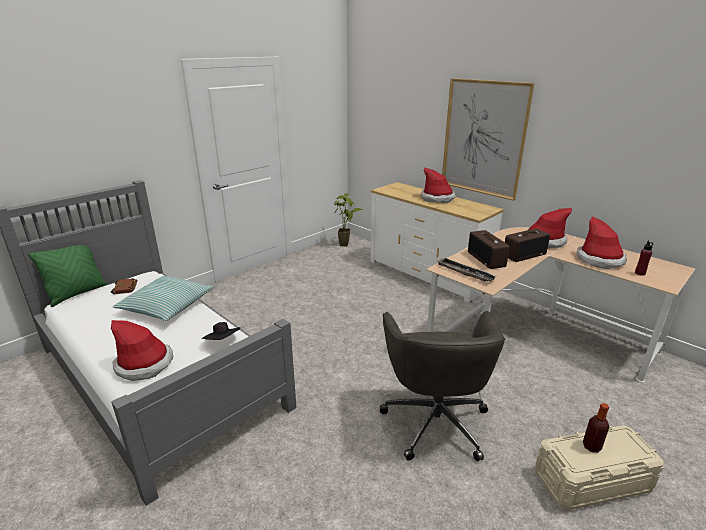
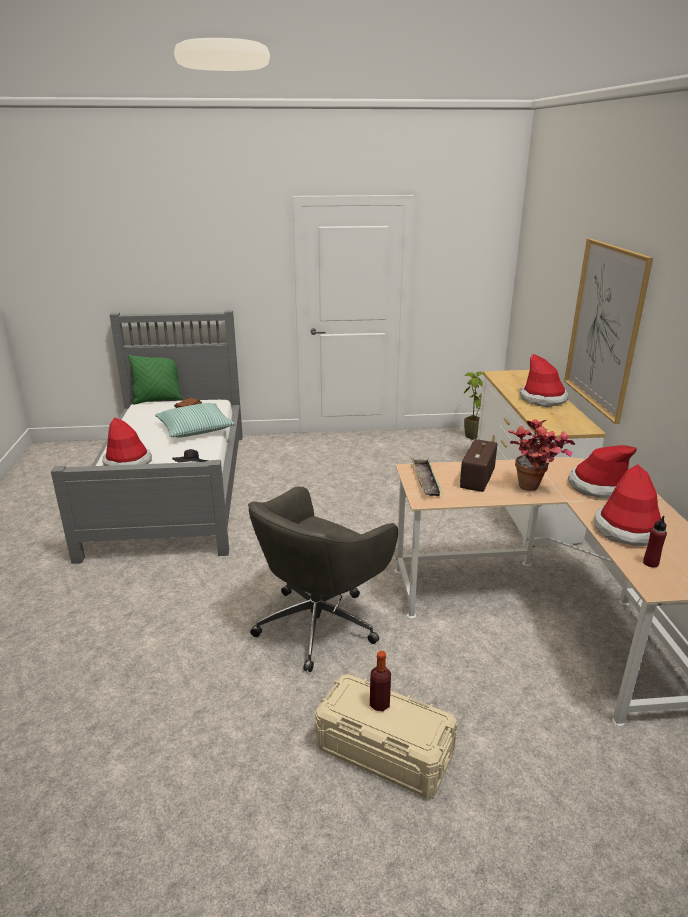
camera: 40 degrees right, 0 degrees up
radio [505,228,550,262] -> potted plant [509,419,575,491]

